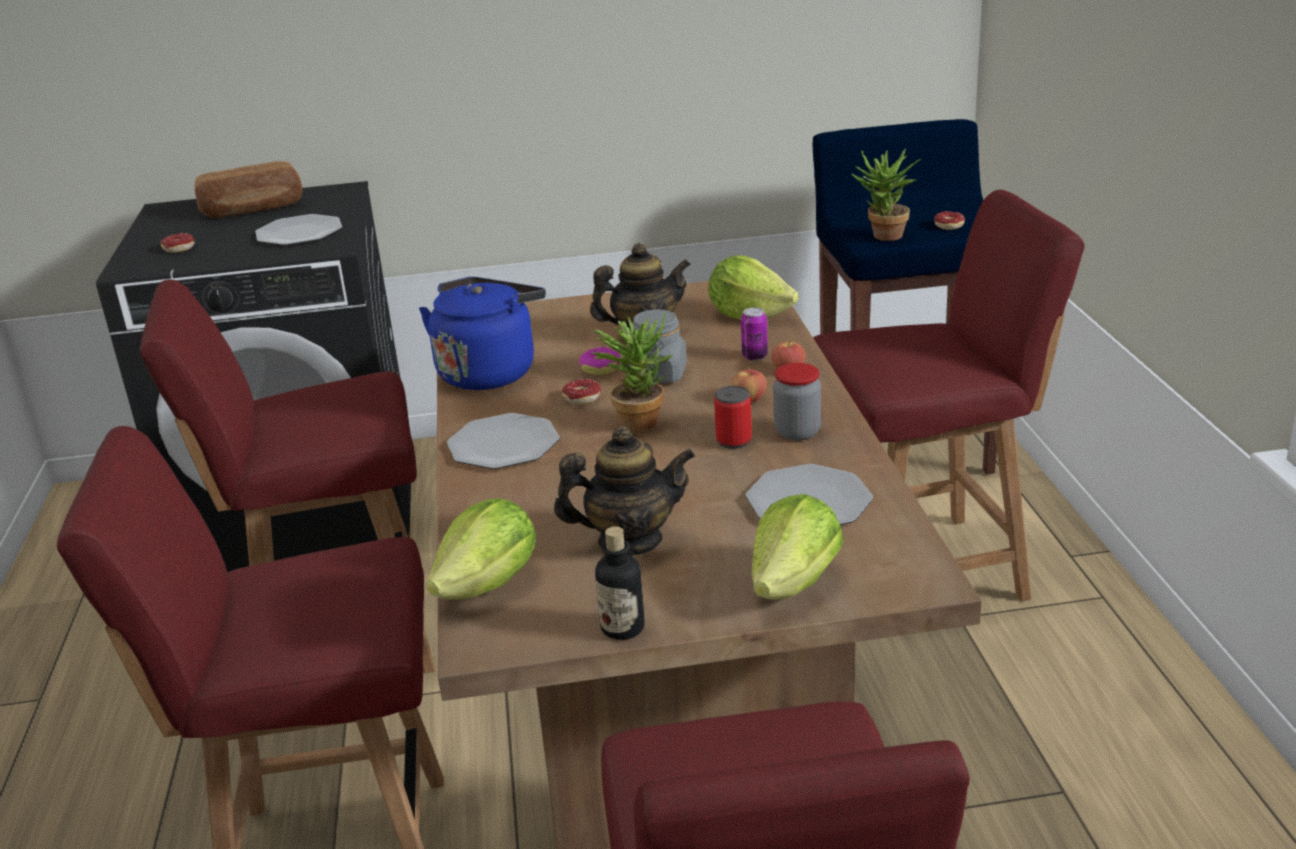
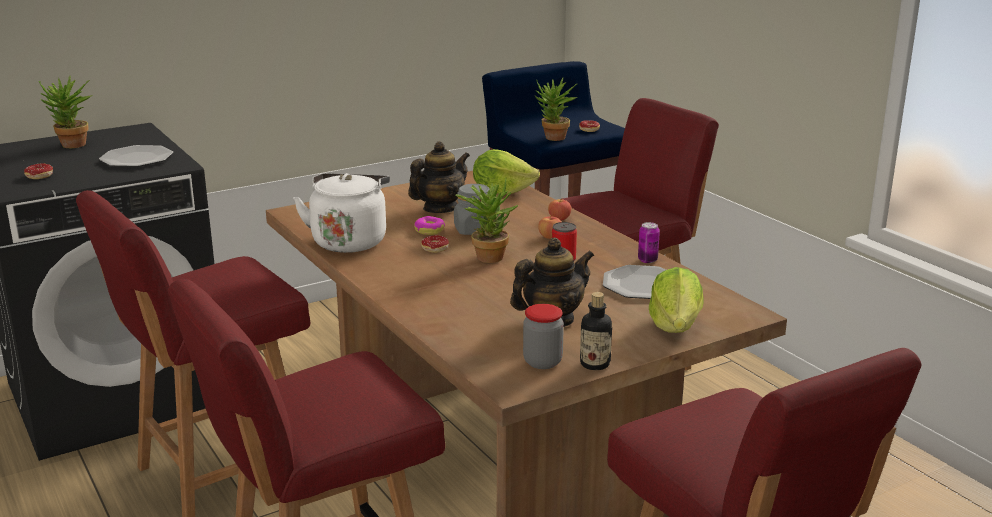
camera: 25 degrees left, 5 degrees down
bread [194,161,302,218] -> potted plant [39,76,93,148]
blue kettle [419,277,546,390] -> white kettle [293,173,390,253]
lettuce [426,498,536,599] -> none
plate [447,413,560,469] -> none
can [741,307,768,361] -> can moved to [638,222,660,263]
jar [773,363,821,441] -> jar moved to [523,304,564,369]

